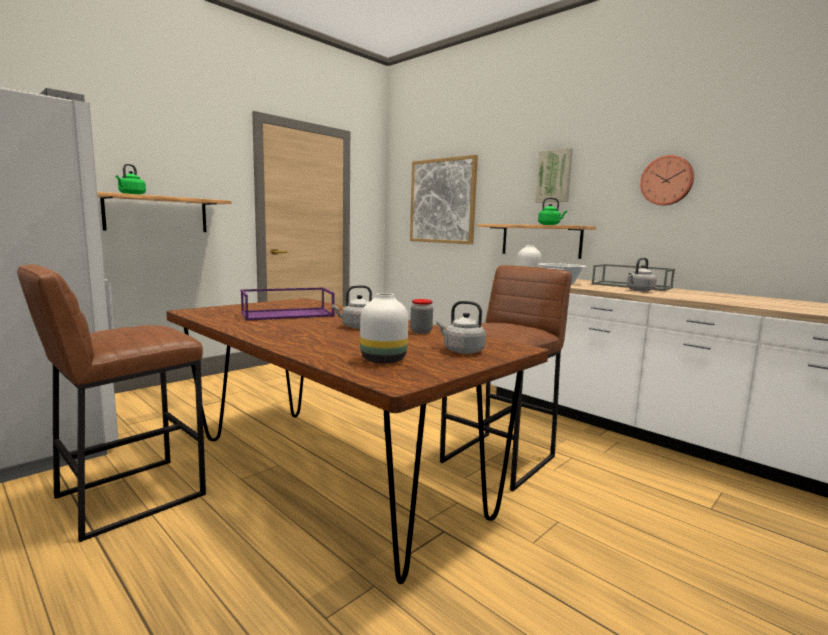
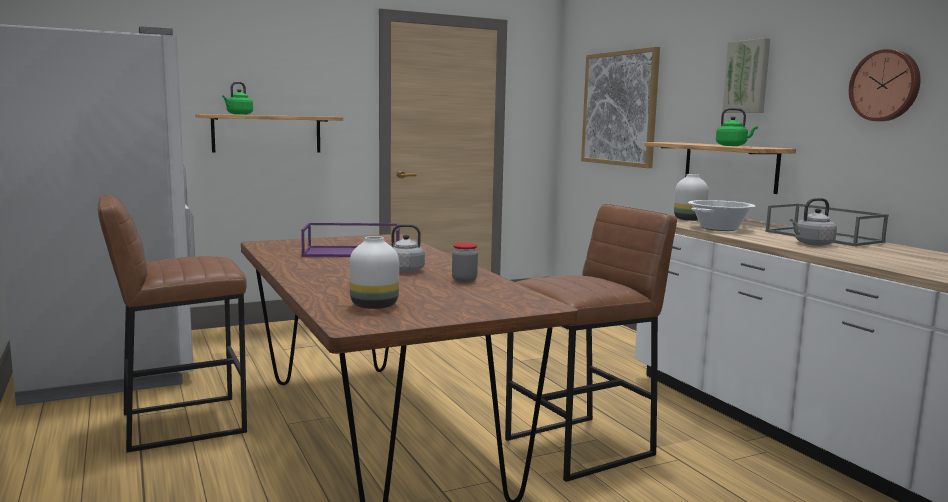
camera: 20 degrees right, 0 degrees up
grey kettle [437,301,486,354] -> none

